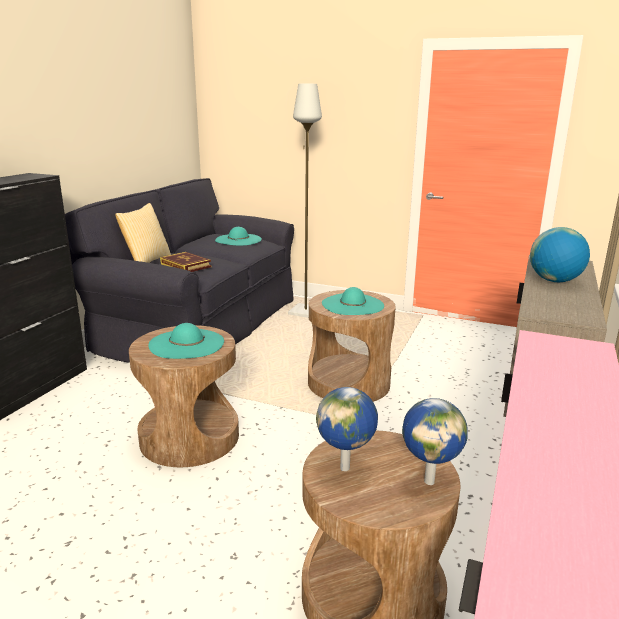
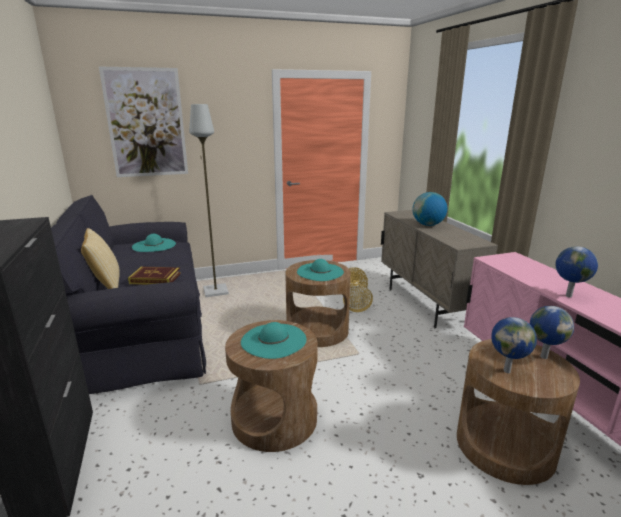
camera: 40 degrees left, 0 degrees up
none -> picture [99,67,188,177]
none -> basket [343,267,373,312]
none -> globe [555,246,598,297]

